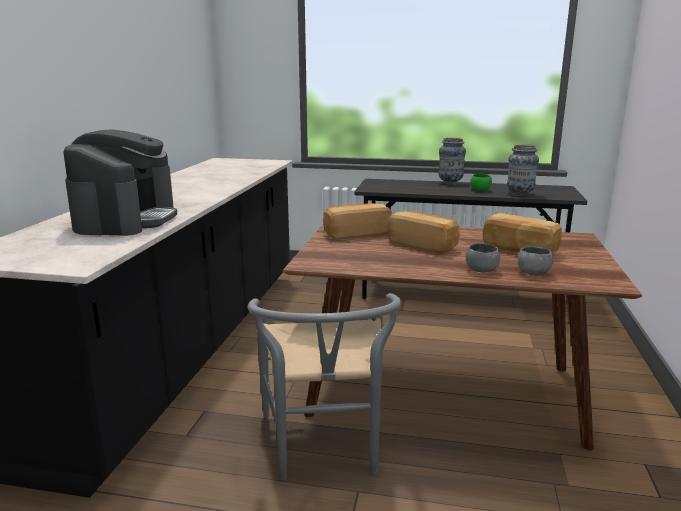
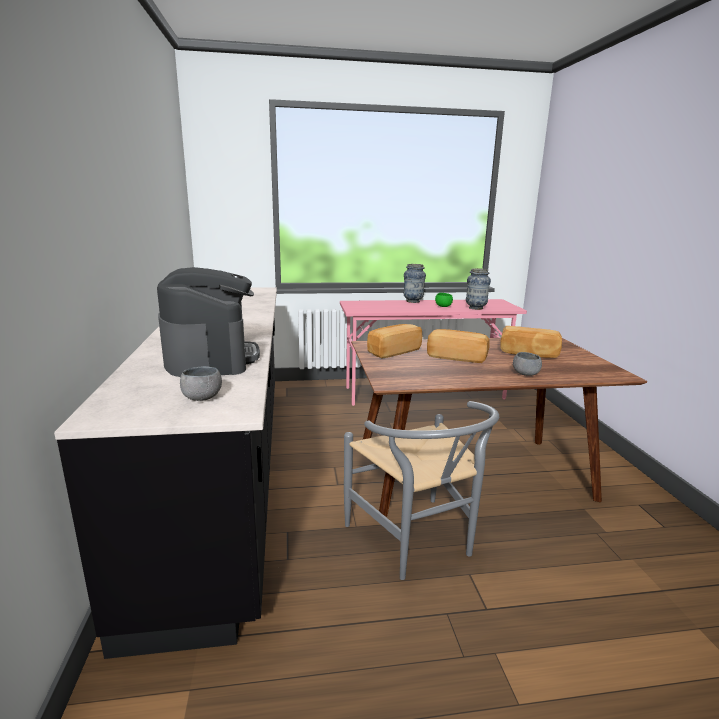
camera: 20 degrees left, 0 degrees up
grey desk [354,179,587,299] -> pink desk [340,299,527,406]
grey bowl [518,247,553,275] -> grey bowl moved to [180,366,222,401]

